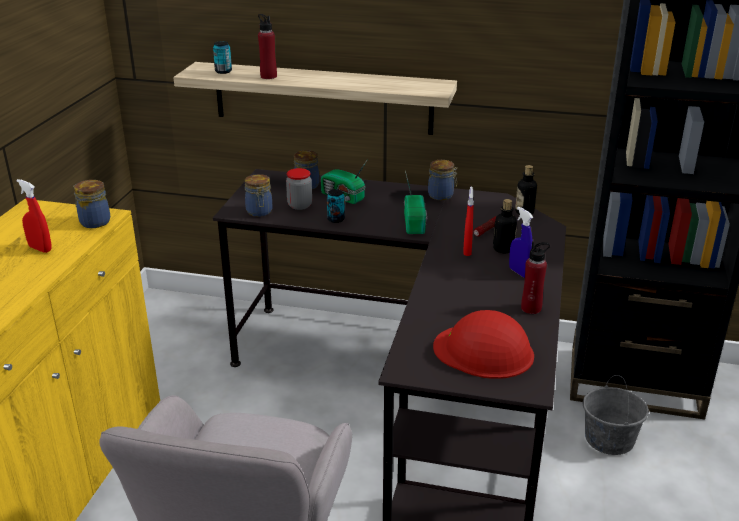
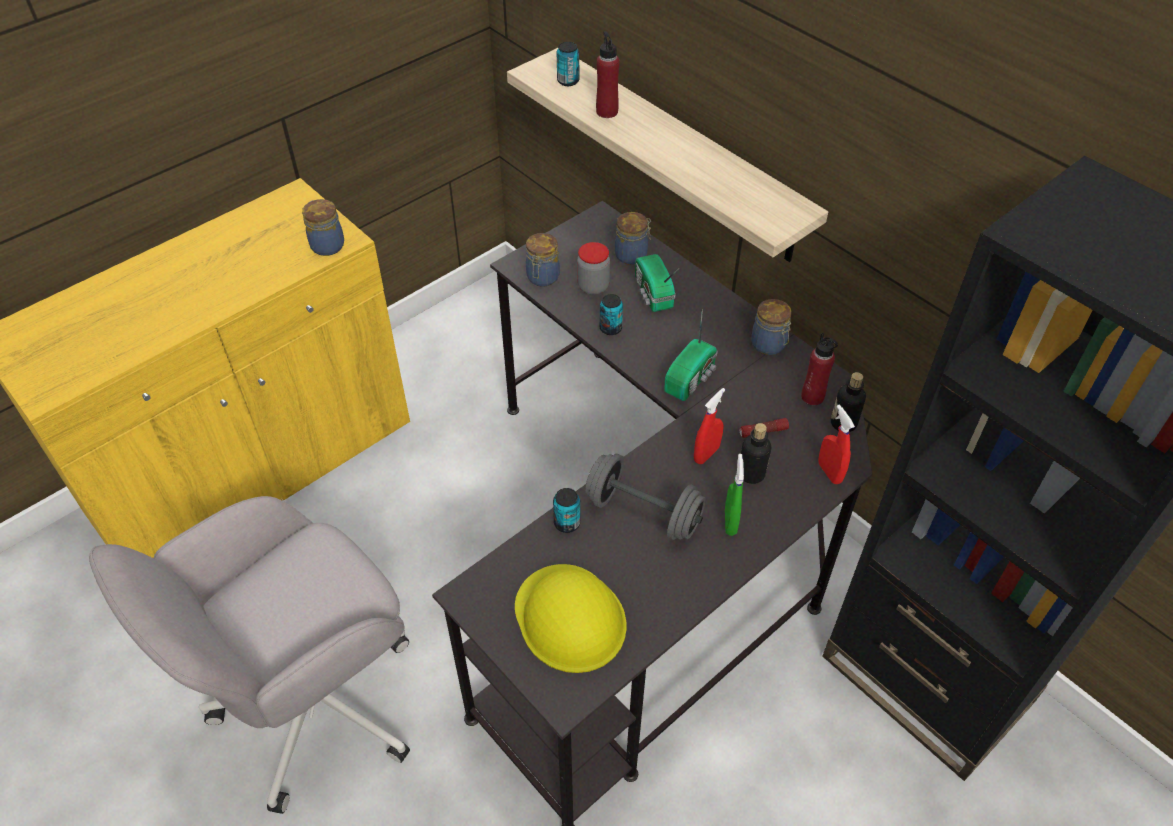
camera: 35 degrees right, 20 degrees up
red spray bottle [17,179,51,253] -> red spray bottle moved to [818,405,855,484]
red hard hat [433,310,534,379] -> yellow hard hat [515,564,627,673]
blue spray bottle [509,207,533,278] -> green spray bottle [725,454,744,536]
red bottle [521,241,550,314] -> red bottle moved to [801,333,838,405]
grey bucket [583,375,649,455] -> none
none -> can [553,488,580,533]
none -> grey dumbbell [585,454,706,540]

